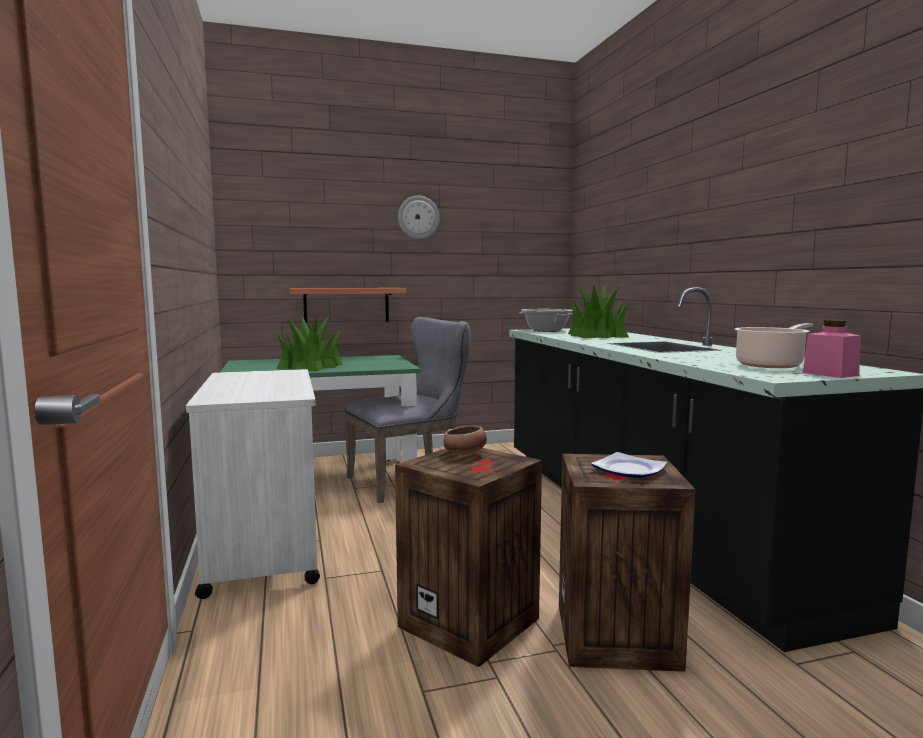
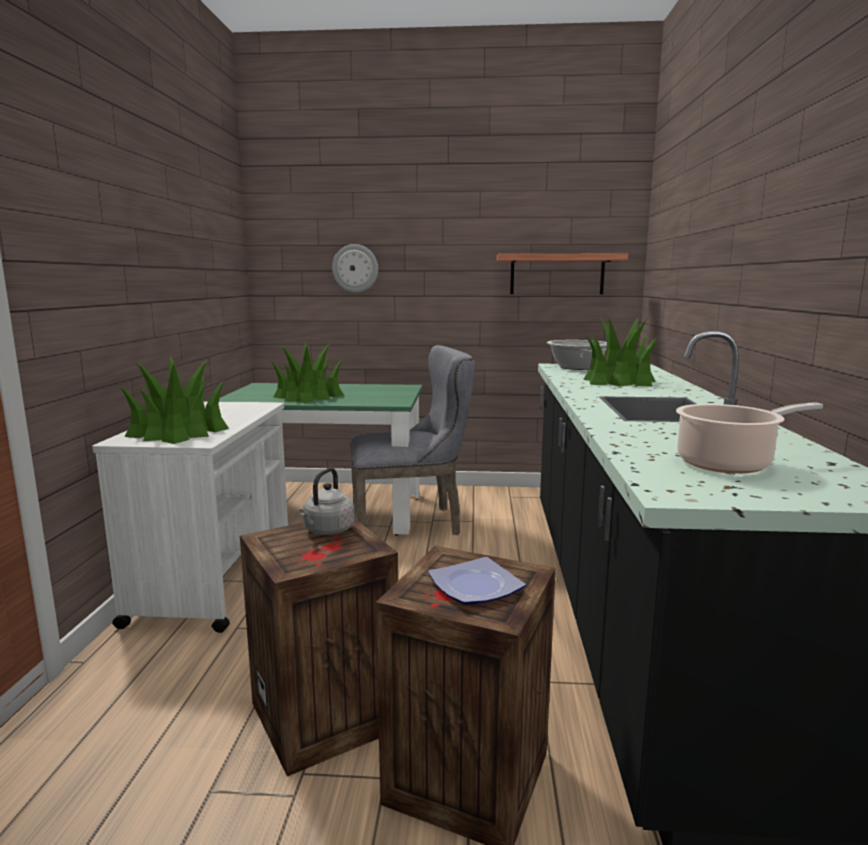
camera: 20 degrees right, 5 degrees up
shelf [289,288,406,323] -> shelf moved to [497,253,628,294]
wall clock [398,195,440,239] -> wall clock moved to [332,244,378,292]
bowl [444,425,487,456] -> grey kettle [299,468,355,535]
pink jar [803,320,861,378] -> none
none -> potted plant [120,356,229,444]

